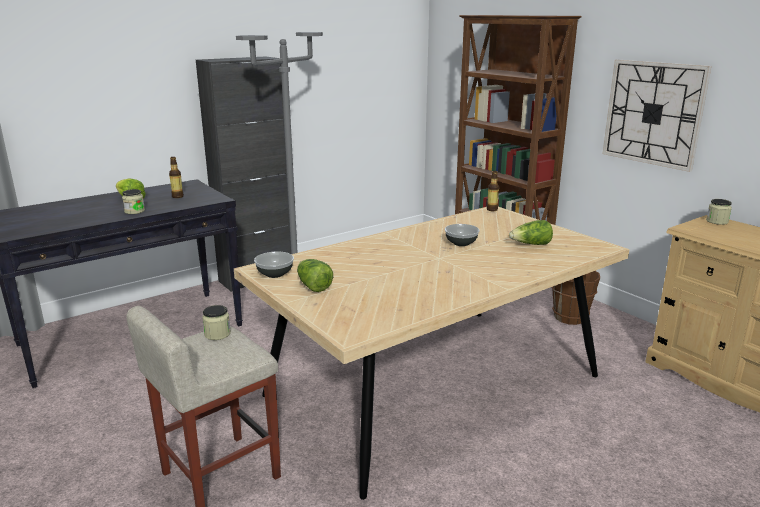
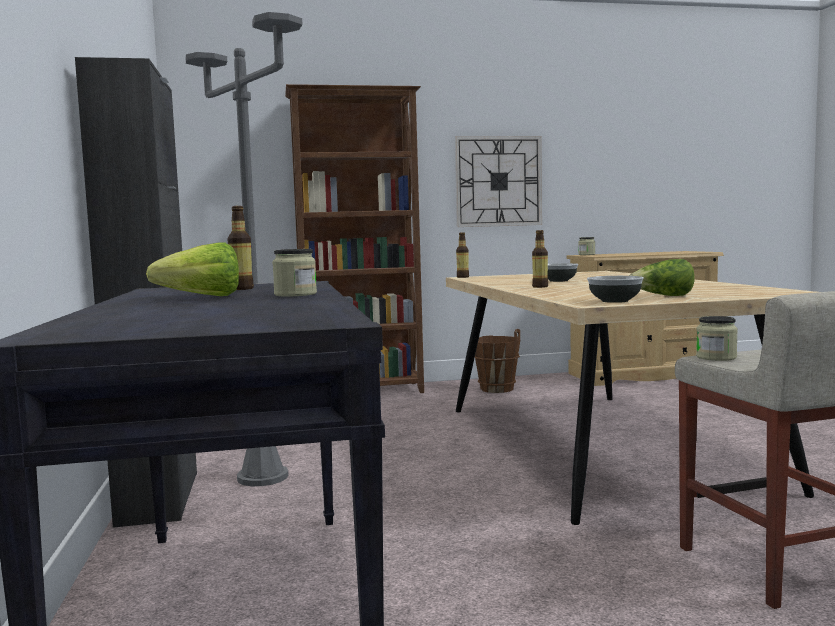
camera: 65 degrees left, 15 degrees down
lettuce [509,220,553,245] -> none
none -> bottle [532,230,548,288]

